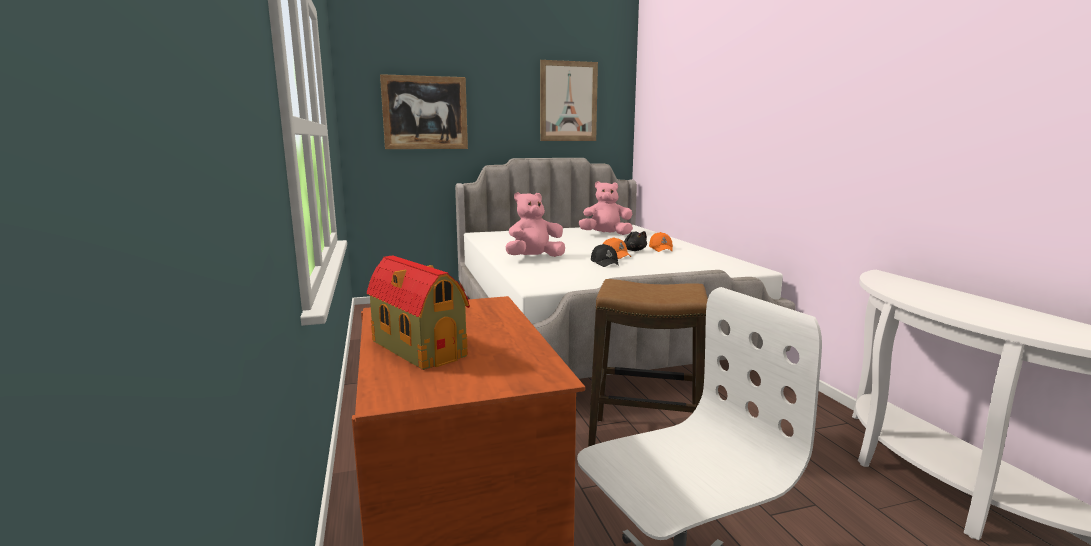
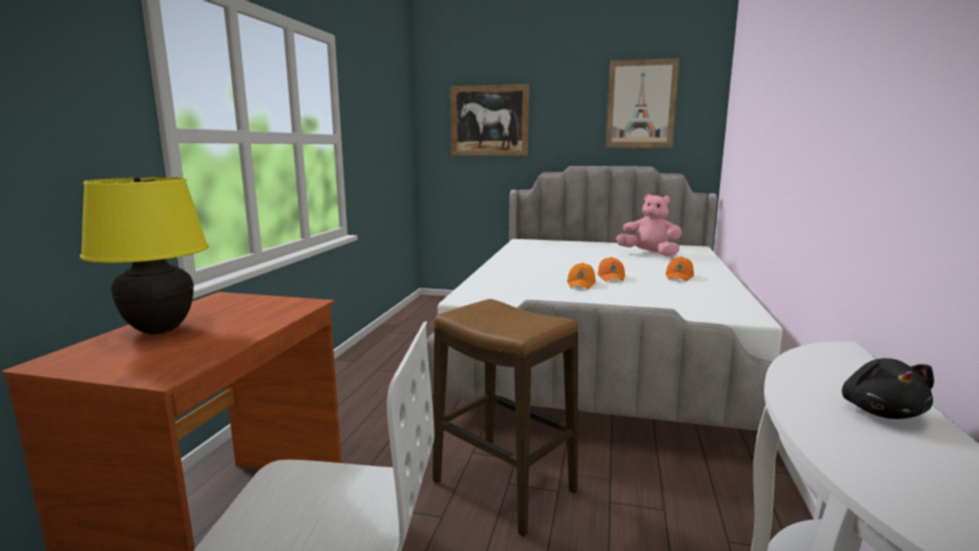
camera: 30 degrees right, 0 degrees up
toy house [367,255,470,370] -> yellow table lamp [80,177,209,334]
pink plush toy [506,192,565,257] -> none
black cap [591,244,619,267] -> orange cap [567,263,596,289]
black plush toy [624,231,647,251] -> black plush toy moved to [842,358,934,419]

